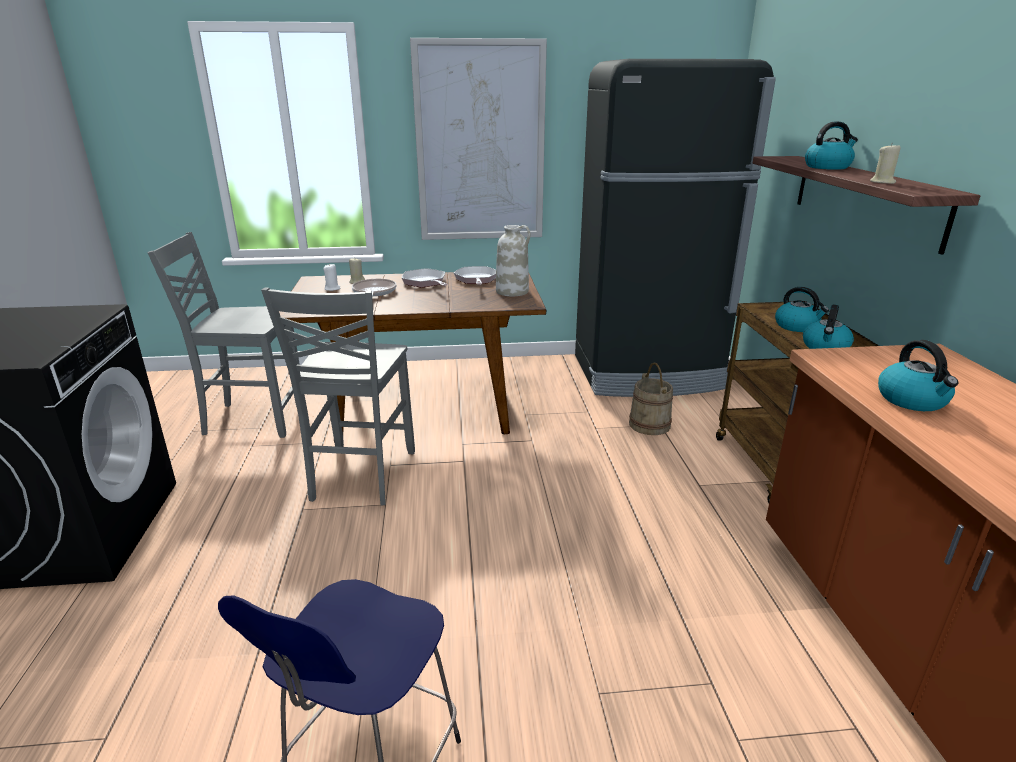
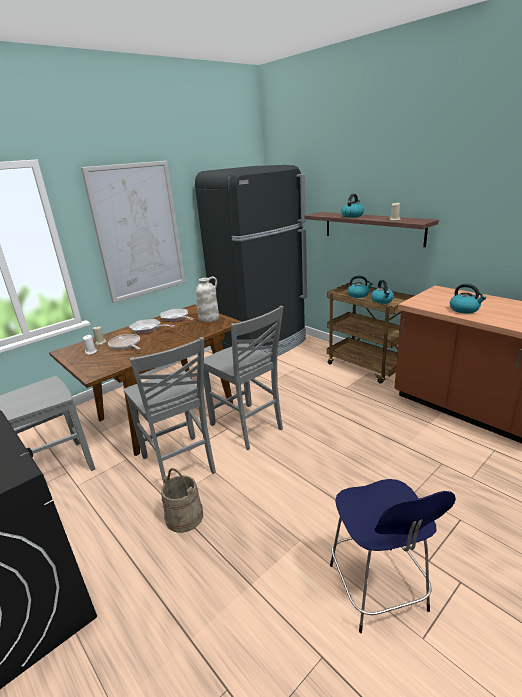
camera: 35 degrees left, 0 degrees up
beige bucket [629,363,673,435] -> beige bucket moved to [161,468,203,533]
none -> grey chair [204,306,283,450]

